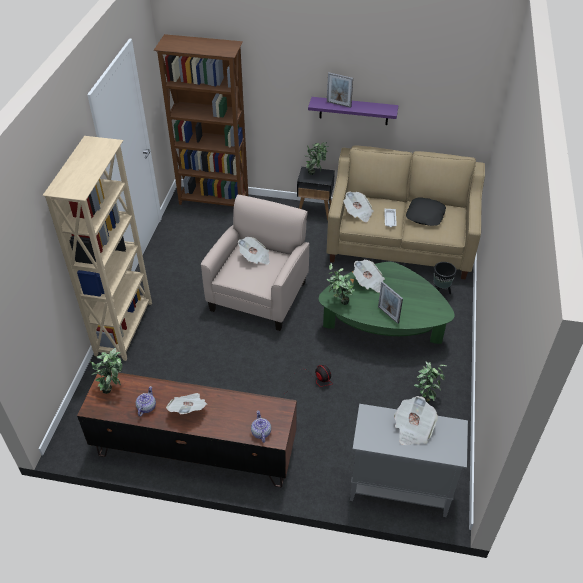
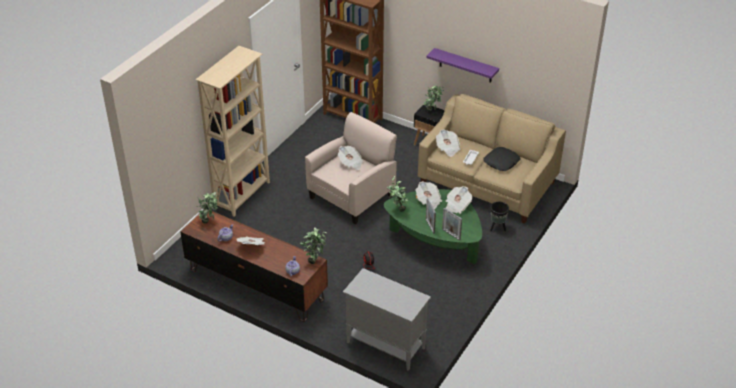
camera: 20 degrees right, 5 degrees down
picture frame [327,72,353,108] -> picture frame moved to [442,208,462,241]
newspaper [394,396,438,445] -> newspaper moved to [446,186,472,214]
potted plant [414,361,446,404] -> potted plant moved to [300,227,326,264]

